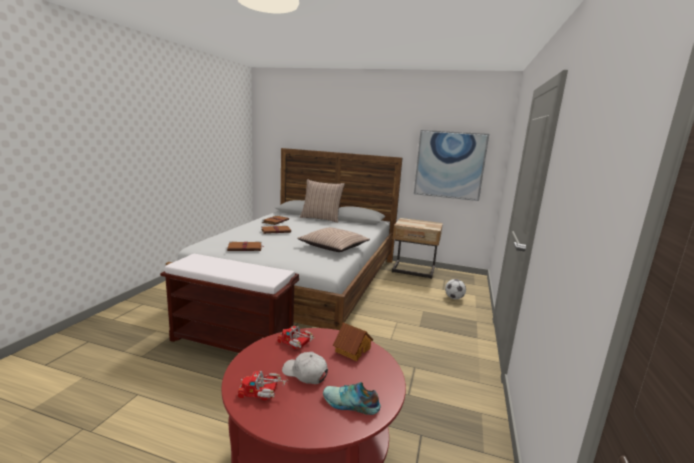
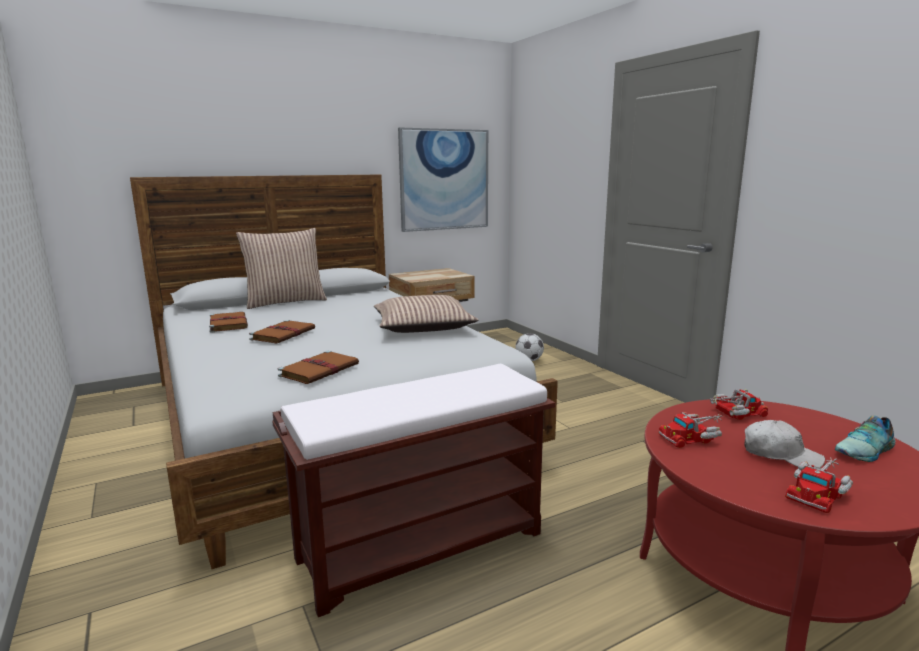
camera: 45 degrees left, 0 degrees up
white cap [282,352,328,384] -> white cap turned 135 degrees counterclockwise [744,420,825,468]
toy house [333,323,373,361] -> toy truck [710,389,768,420]

